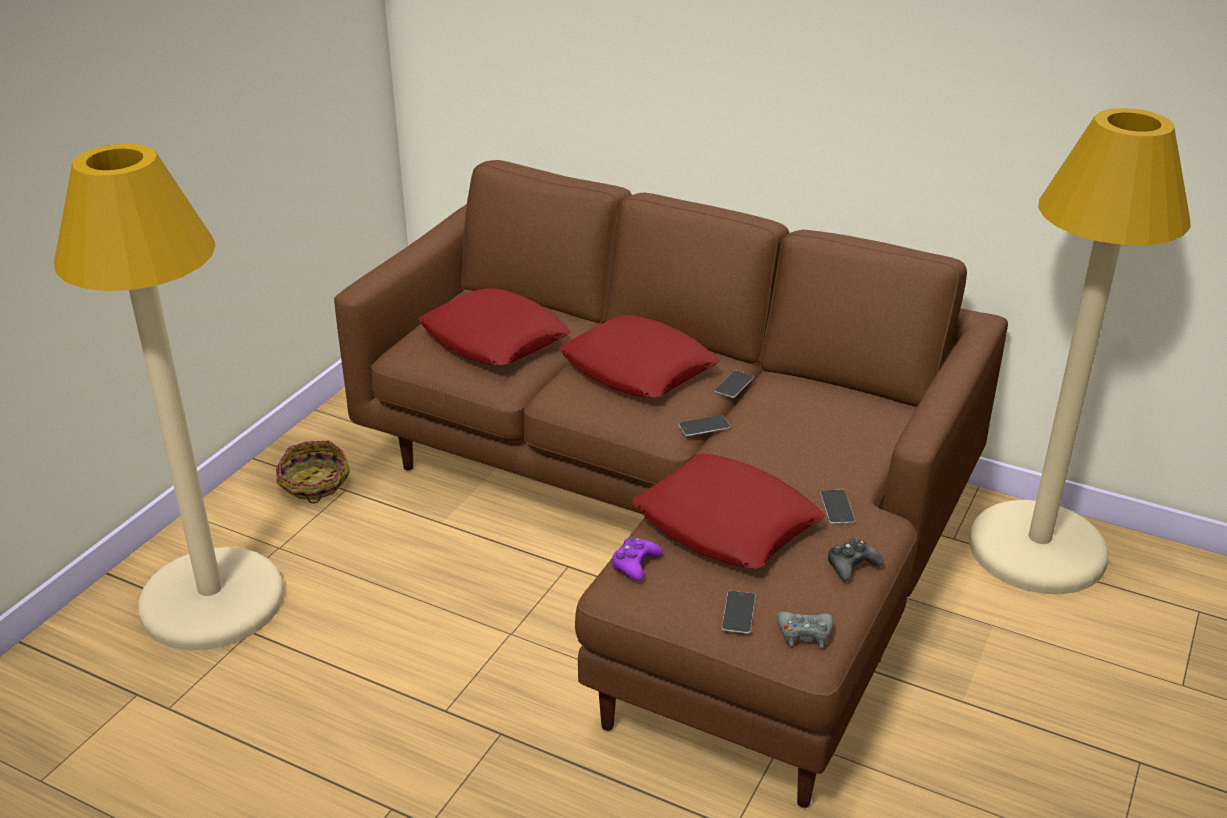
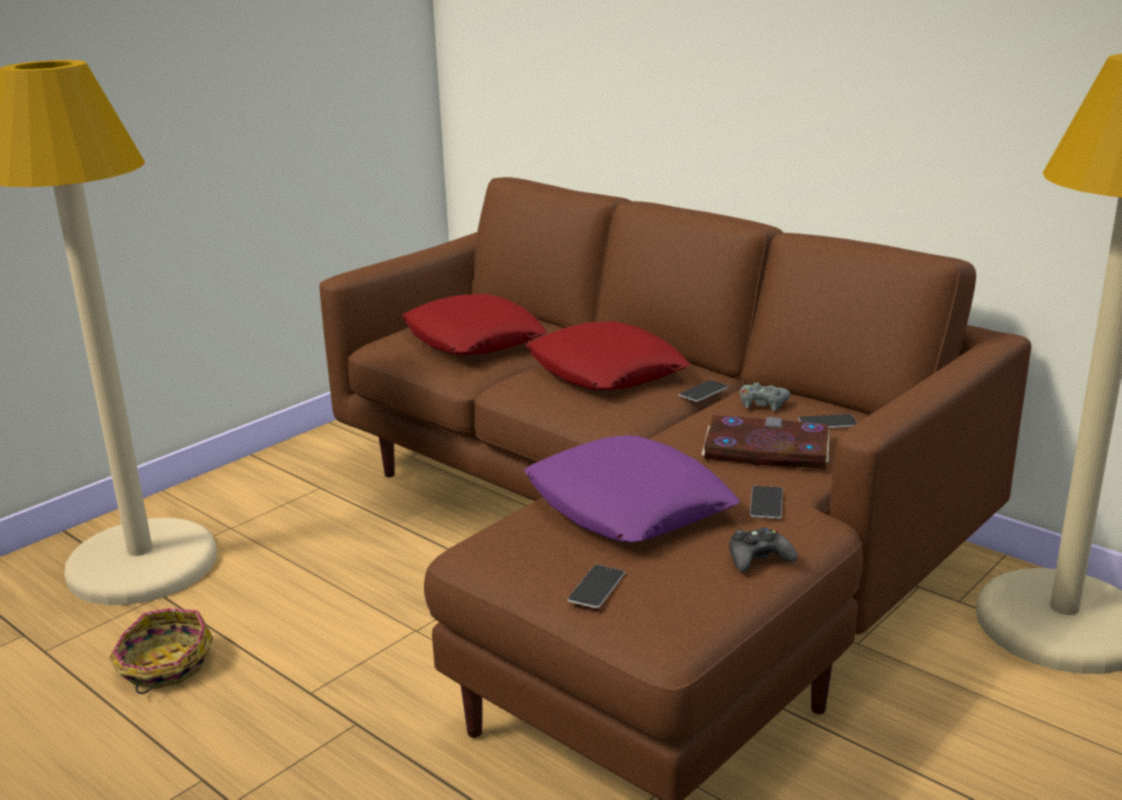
camera: 15 degrees right, 10 degrees down
basket [276,441,350,504] -> basket moved to [109,608,213,694]
purple game controller [611,537,663,581] -> none
red pillow [632,454,825,569] -> purple pillow [525,435,740,542]
phone [678,415,731,436] -> phone moved to [798,414,857,428]
grey game controller [777,611,833,647] -> grey game controller moved to [740,383,790,411]
none -> book [701,415,829,468]

